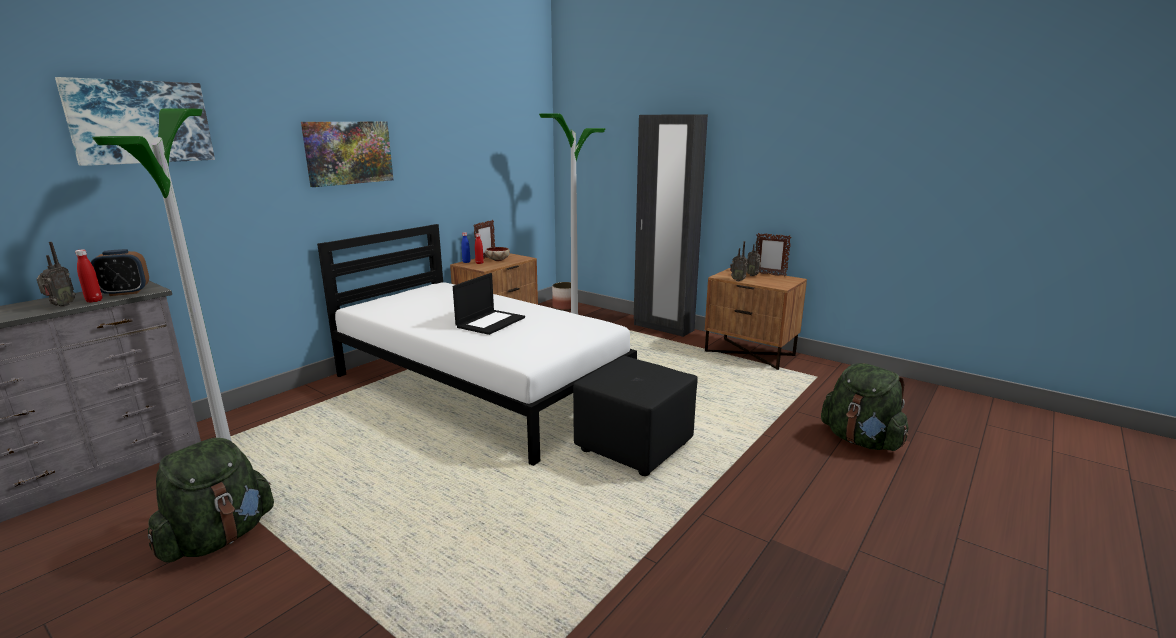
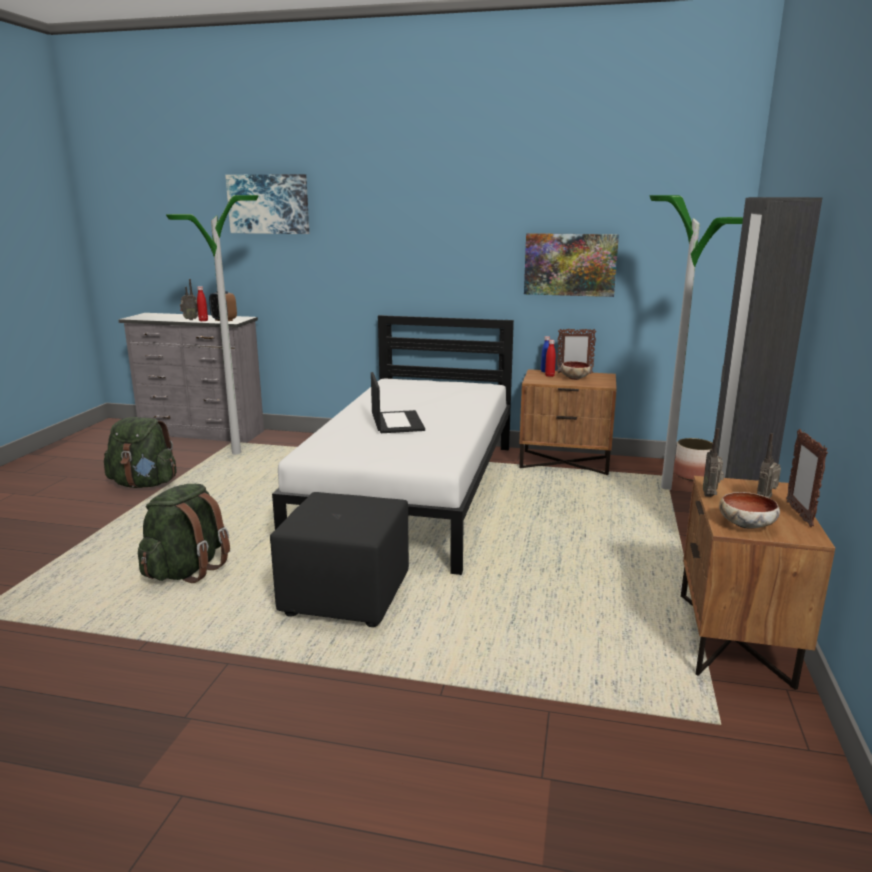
camera: 65 degrees right, 0 degrees up
picture [301,122,393,187] -> picture moved to [524,233,619,297]
laptop [453,273,525,335] -> laptop turned 105 degrees counterclockwise [371,372,425,433]
green backpack [821,363,909,451] -> green backpack moved to [138,484,230,583]
none -> bowl [719,492,780,529]

